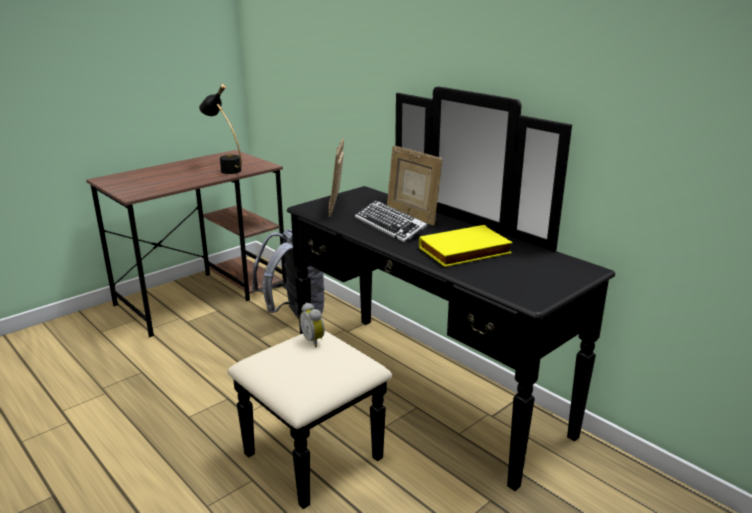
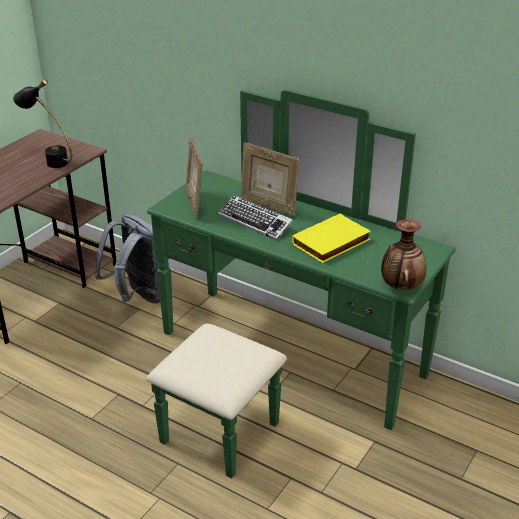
camera: 15 degrees left, 10 degrees up
black dresser [228,87,615,509] -> green dresser [146,89,456,478]
alarm clock [300,303,325,347] -> none
none -> vase [381,219,426,290]

